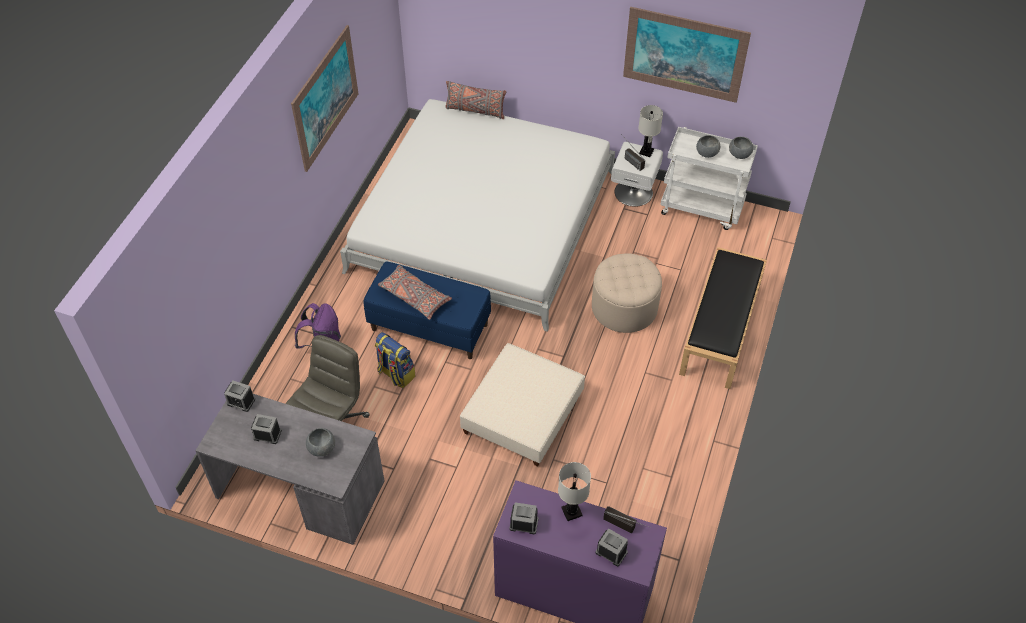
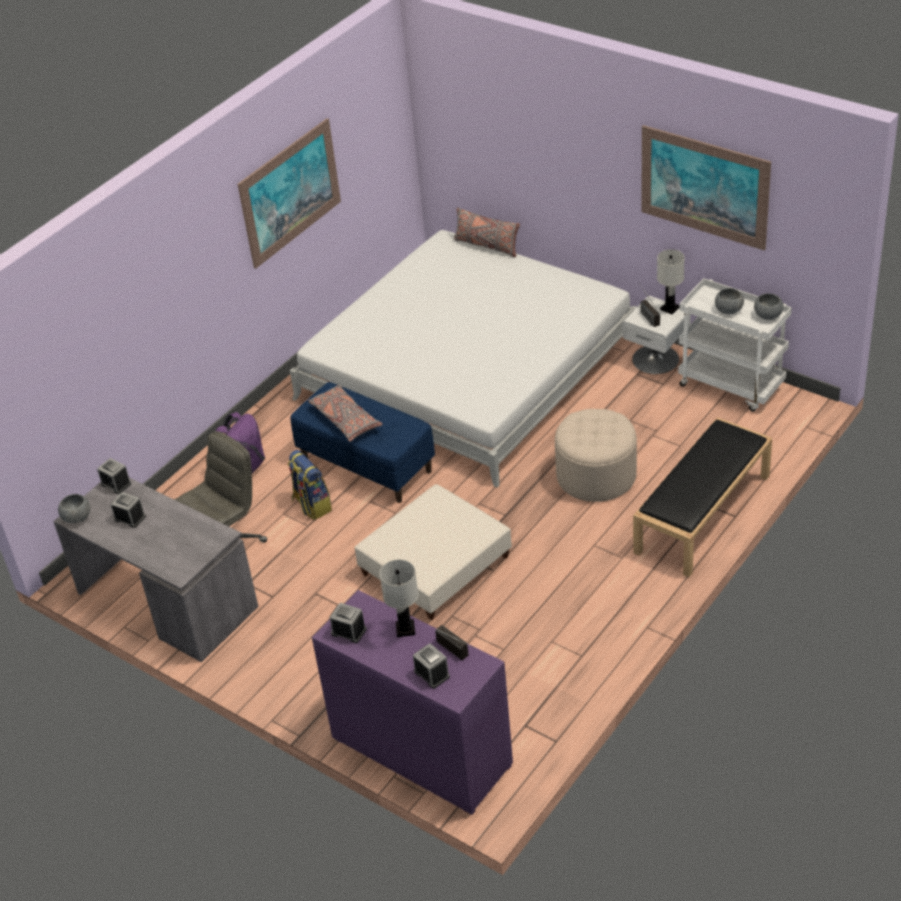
camera: 20 degrees right, 10 degrees down
grey bowl [306,428,335,457] -> grey bowl moved to [58,494,90,523]

